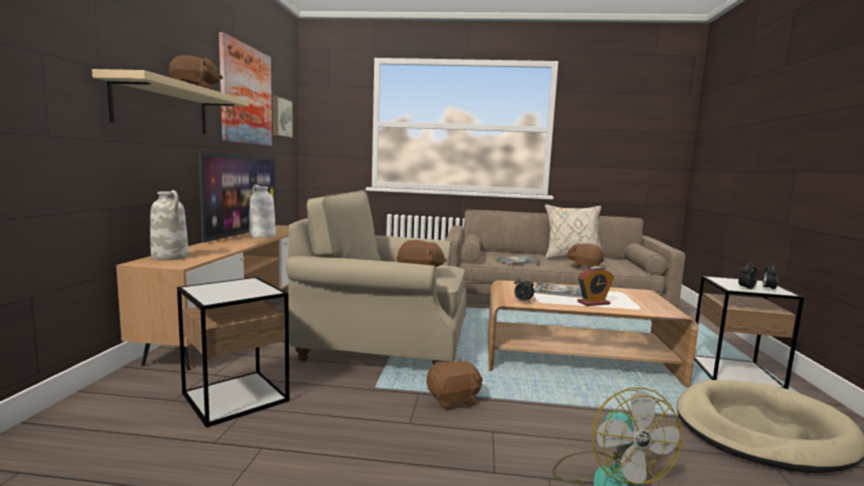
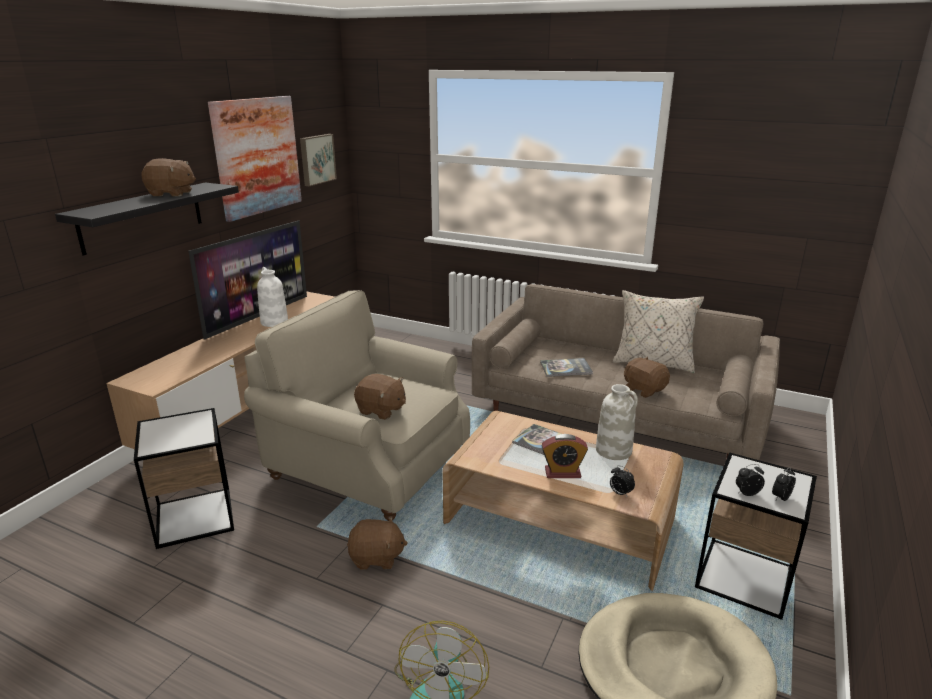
camera: 20 degrees right, 15 degrees up
beige shelf [92,69,249,134] -> black shelf [55,183,239,256]
white vase [150,190,189,260] -> white vase moved to [596,384,638,460]
alarm clock [514,276,534,303] -> alarm clock moved to [610,465,635,497]

